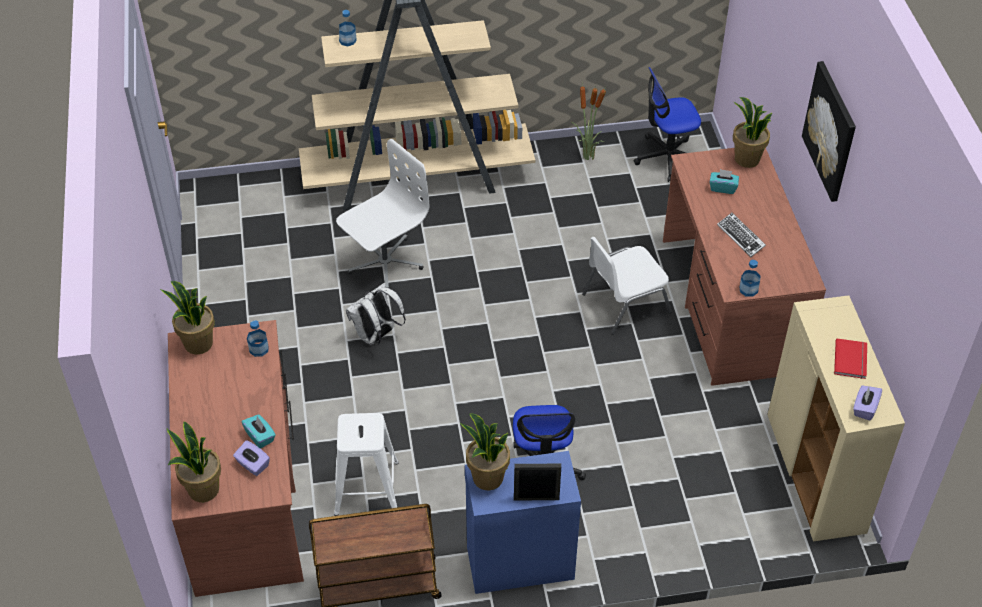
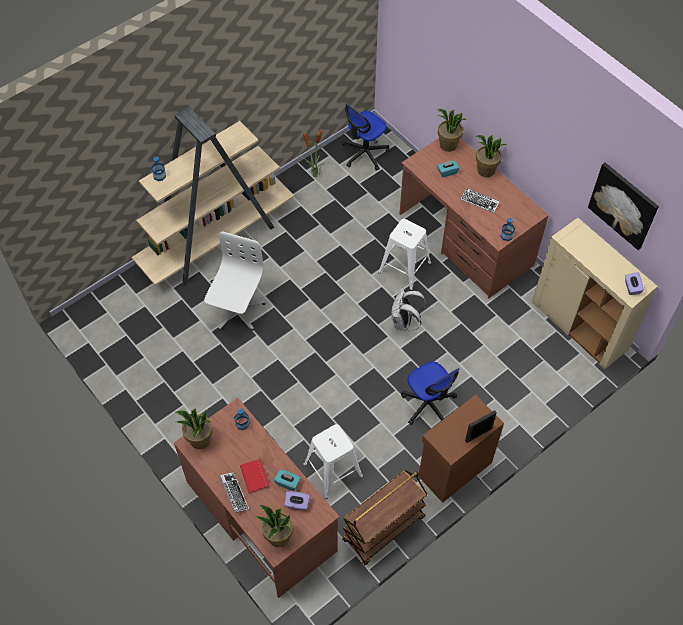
camera: 30 degrees left, 10 degrees up
white backpack [346,282,406,346] -> white backpack moved to [391,288,426,331]
potted plant [460,413,510,490] -> potted plant moved to [476,135,507,177]
blue cabinet [465,451,581,594] -> brown cabinet [418,395,504,503]
white chair [582,237,672,334] -> white stool [378,219,431,290]
picture [802,61,856,202] -> picture moved to [588,163,659,250]
red book [834,339,867,379] -> red book moved to [240,459,270,494]
none -> keyboard [220,472,249,513]

